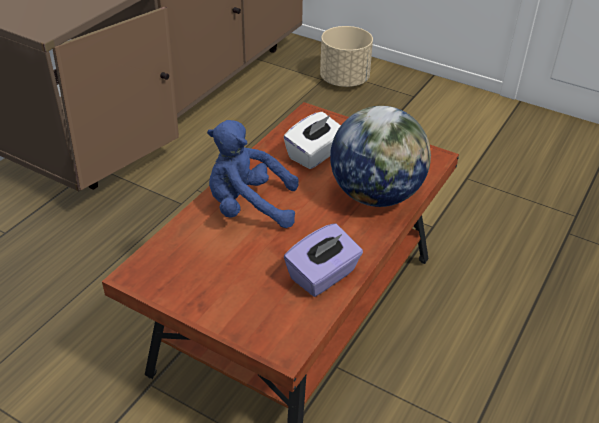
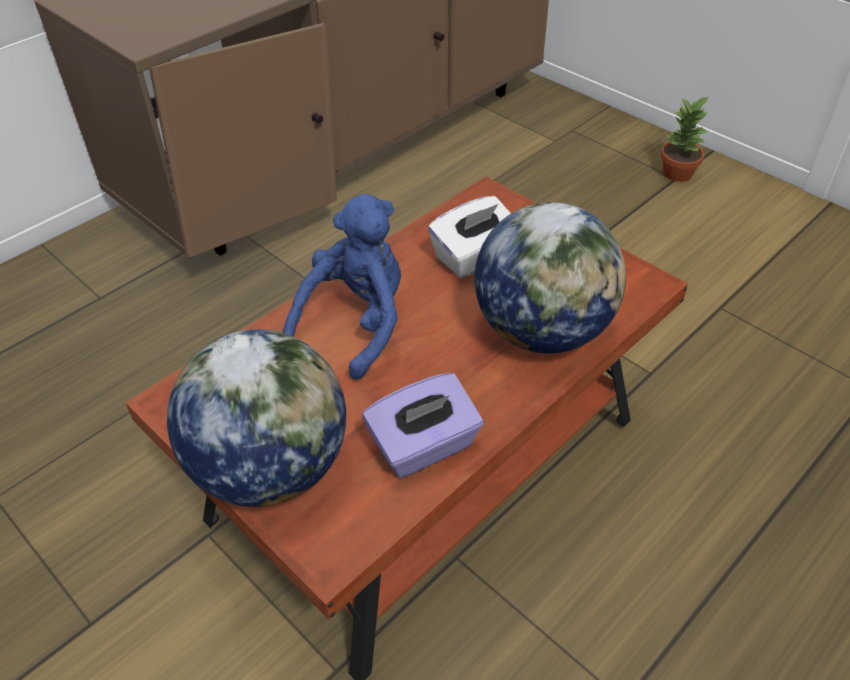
camera: 15 degrees right, 5 degrees up
blue plush toy [207,120,299,228] -> blue plush toy turned 105 degrees clockwise [282,194,401,380]
beige planter [320,26,373,87] -> none
none -> globe [167,329,346,507]
none -> potted plant [661,96,709,182]

